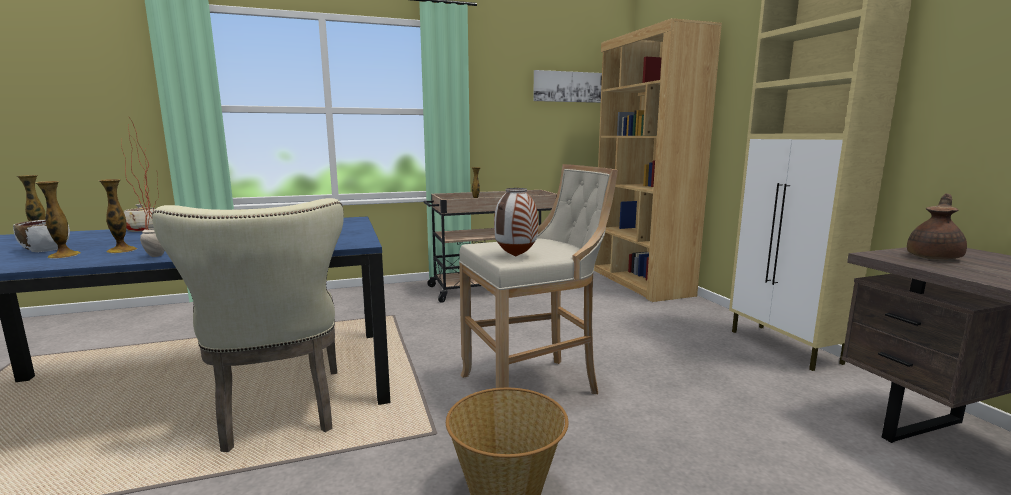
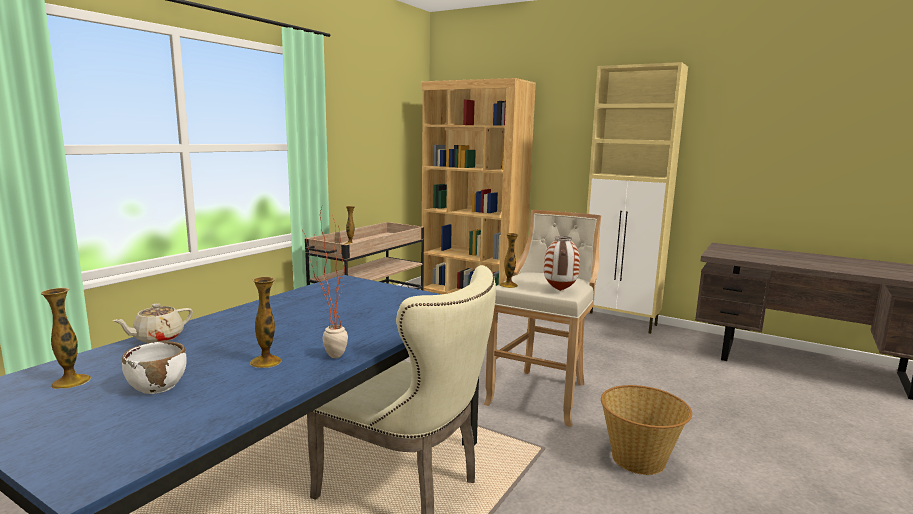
camera: 40 degrees left, 0 degrees up
vase [36,181,81,258] -> vase moved to [499,233,519,288]
picture [533,70,602,103] -> none
brown teapot [907,193,967,259] -> none

